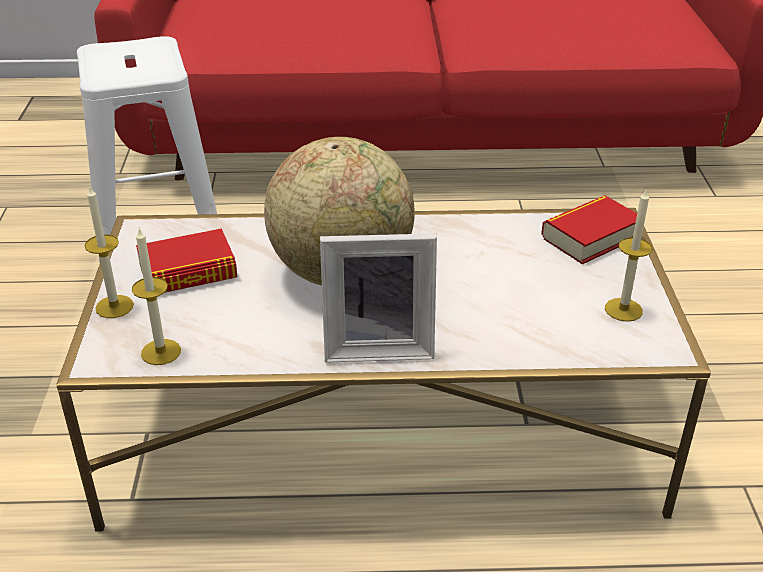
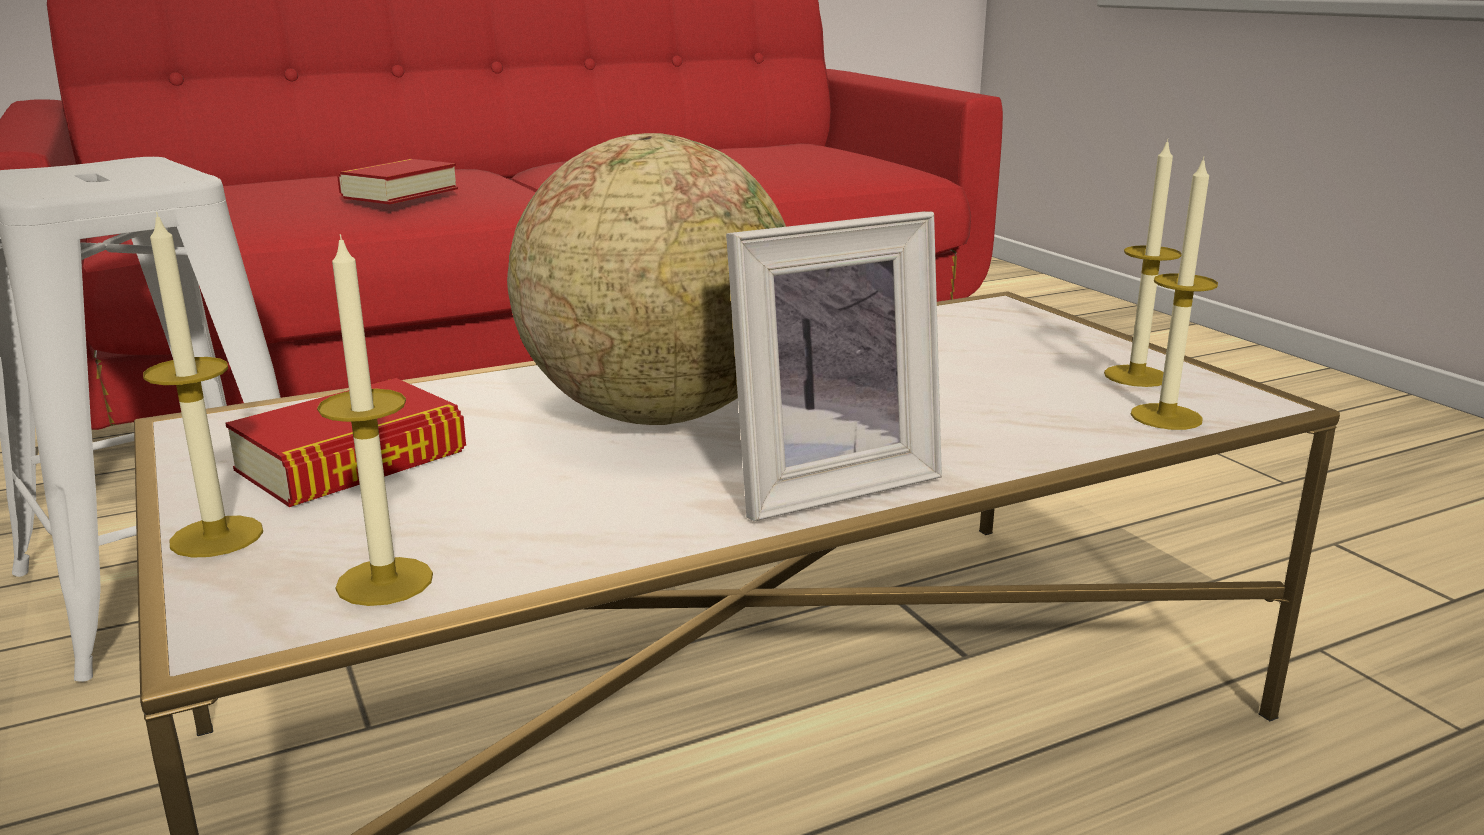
camera: 25 degrees left, 15 degrees down
book [541,195,637,264] -> book moved to [337,159,458,204]
none -> candle [1131,157,1218,430]

